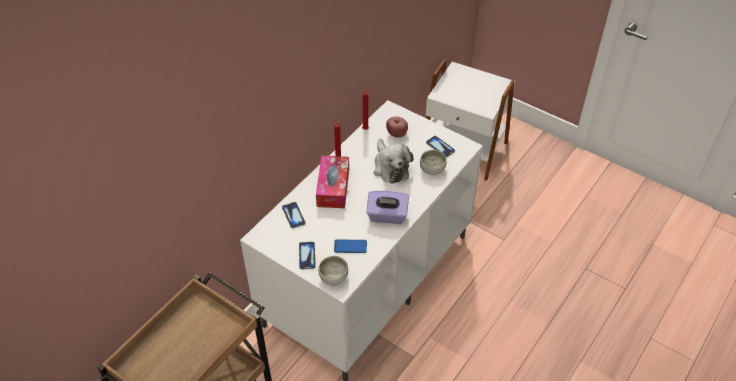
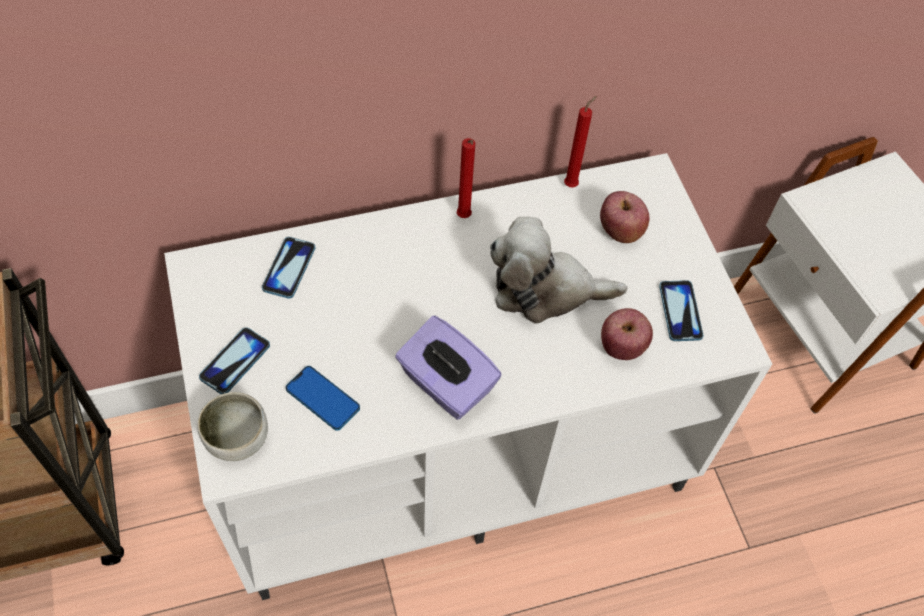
camera: 35 degrees right, 10 degrees up
tissue box [316,156,349,208] -> none
plush toy [374,139,413,184] -> plush toy turned 75 degrees clockwise [490,217,627,324]
bowl [420,150,447,175] -> apple [601,308,653,360]

